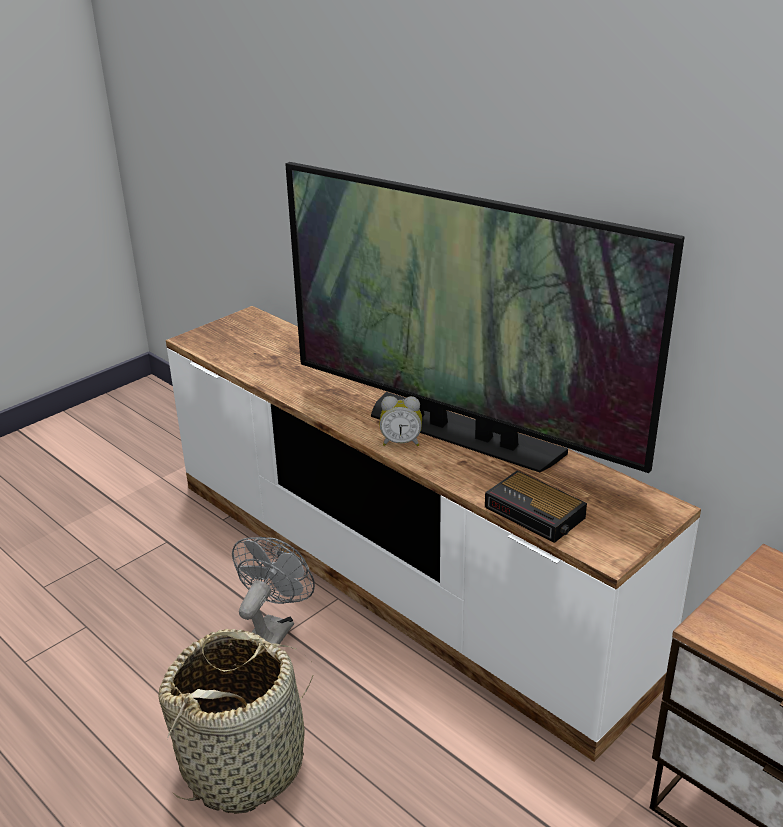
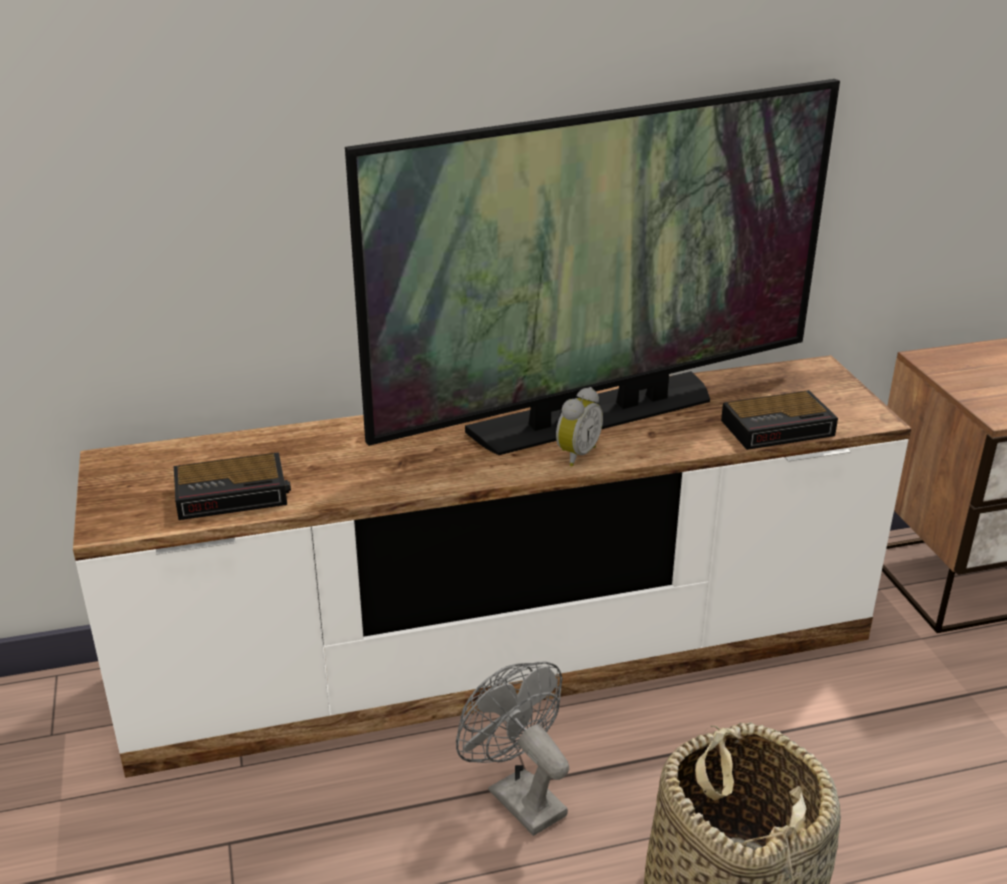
camera: 60 degrees left, 0 degrees up
none -> alarm clock [174,452,291,520]

